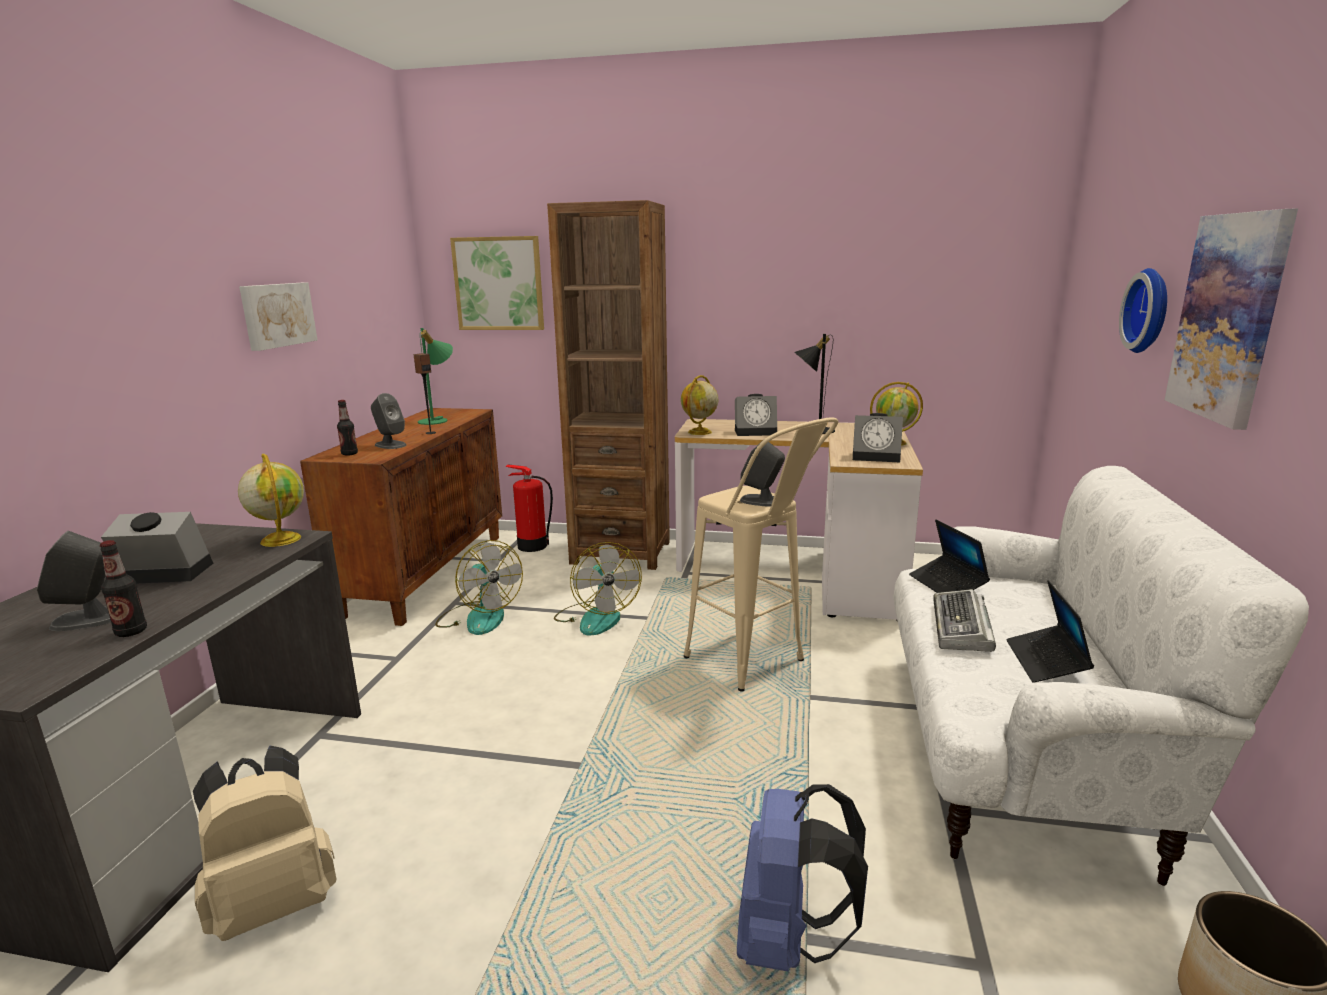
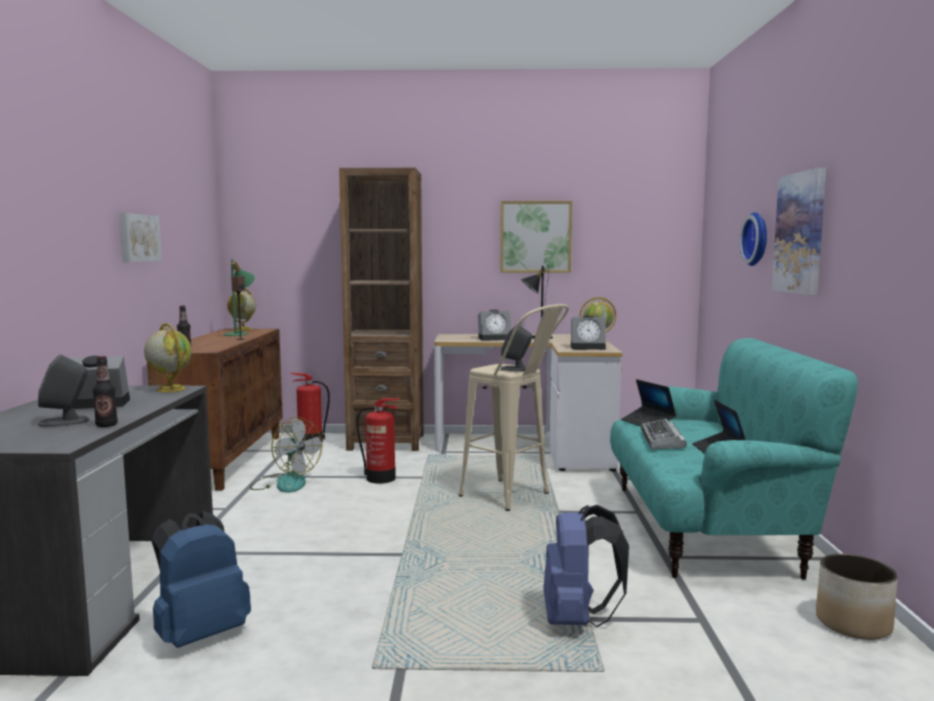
camera: 10 degrees left, 10 degrees down
beige backpack [193,746,336,941] -> blue backpack [152,511,251,648]
grey speaker [371,393,407,449] -> none
picture [450,236,544,330] -> picture moved to [500,201,572,273]
fan [554,542,642,636] -> fire extinguisher [356,398,400,484]
globe [681,375,718,435] -> globe moved to [227,289,256,331]
white sofa [894,466,1309,886] -> turquoise sofa [610,338,858,580]

